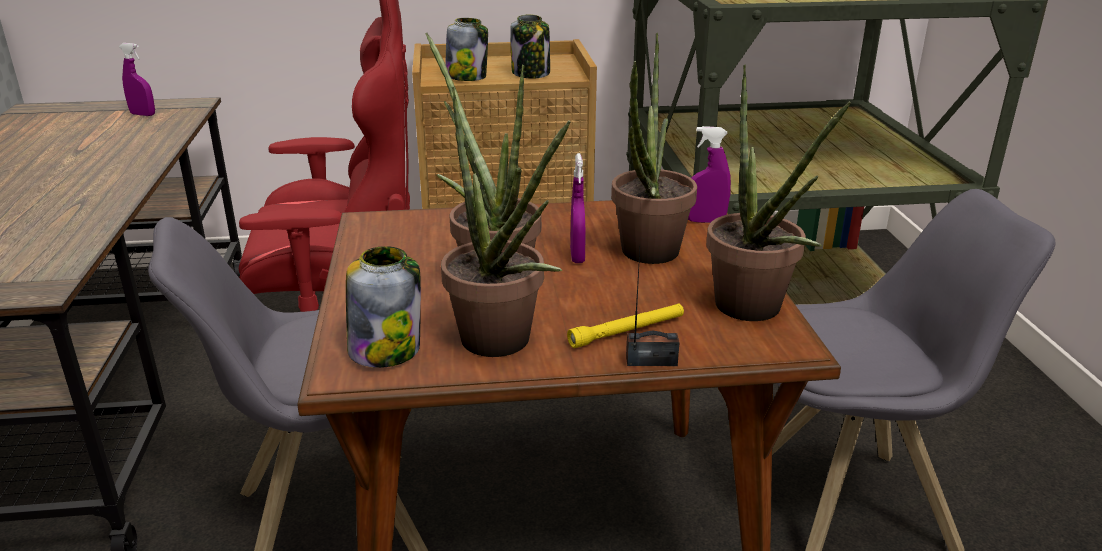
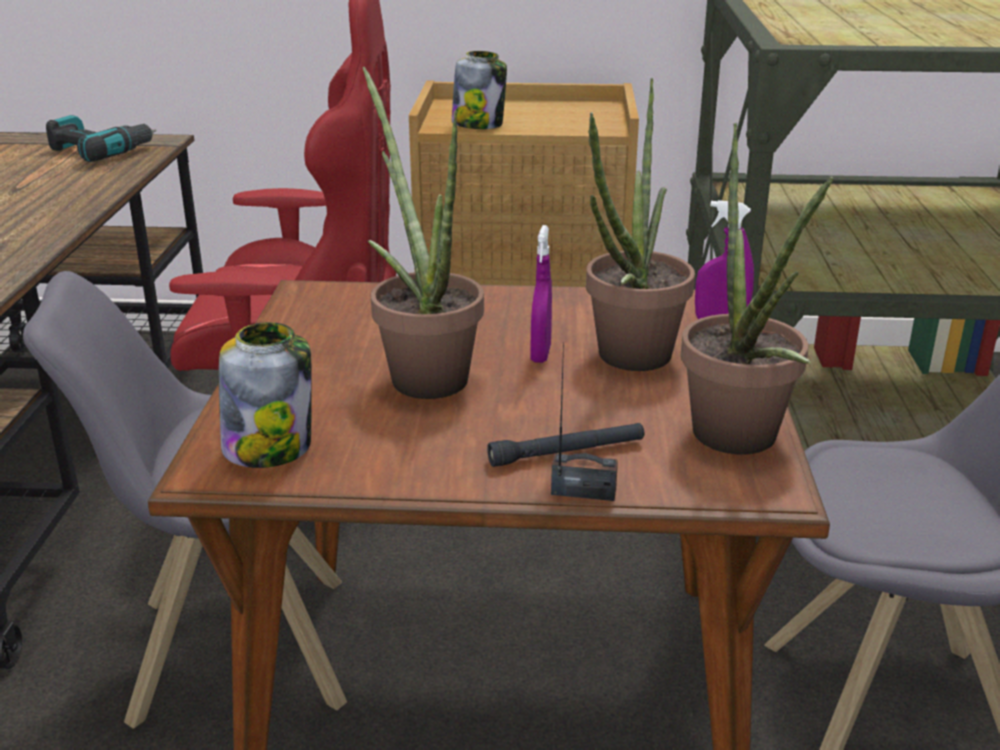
camera: 10 degrees right, 0 degrees up
purple spray bottle [119,43,155,116] -> power drill [46,115,156,162]
potted plant [441,86,571,357] -> none
jar [510,14,550,79] -> none
yellow flashlight [567,304,684,348] -> black flashlight [487,423,644,467]

